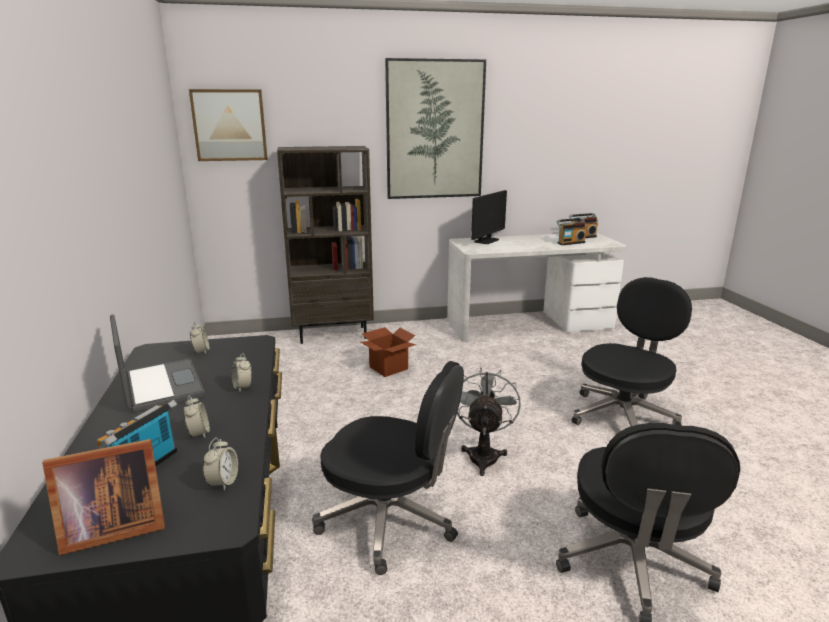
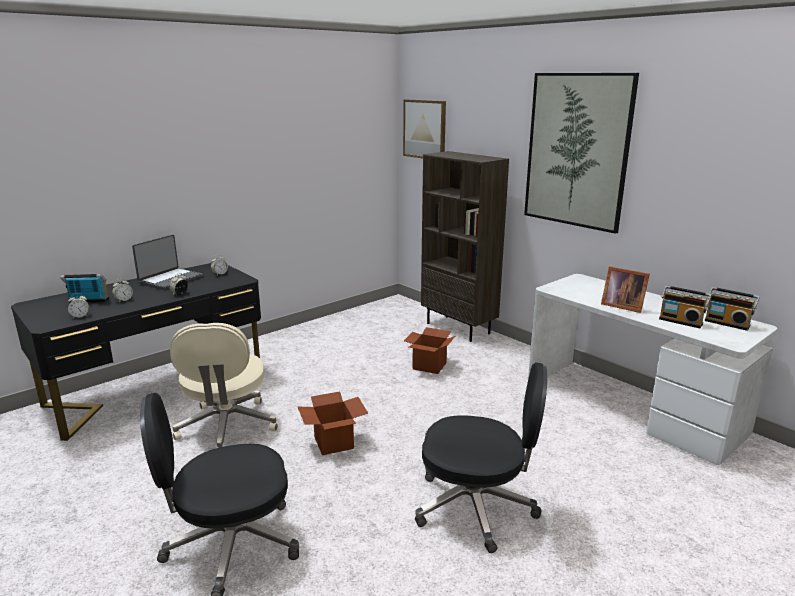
camera: 60 degrees right, 0 degrees up
picture frame [42,439,165,555] -> picture frame moved to [601,266,650,313]
black office chair [312,361,464,575] -> beige office chair [170,323,278,448]
grey fan [457,367,521,476] -> cardboard box [298,392,368,455]
monitor [471,190,507,244] -> none

